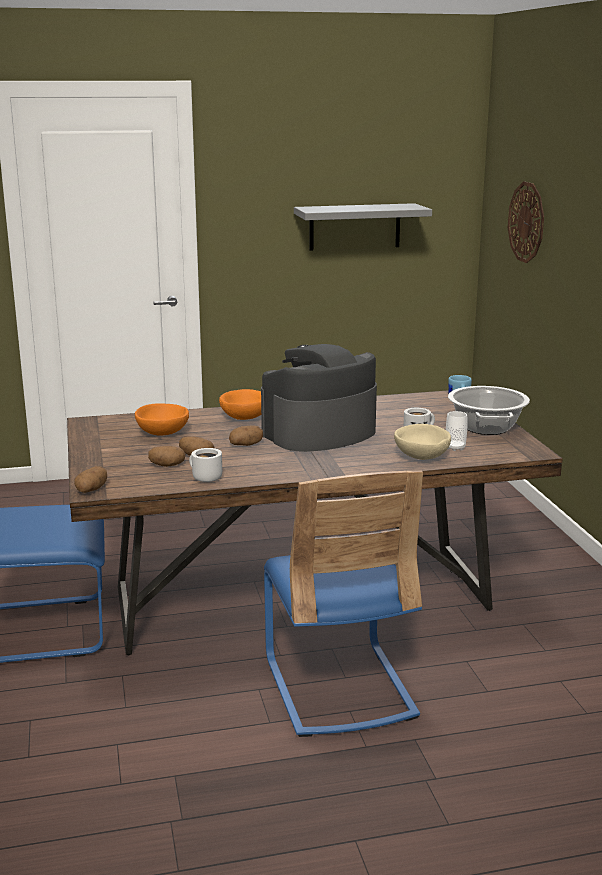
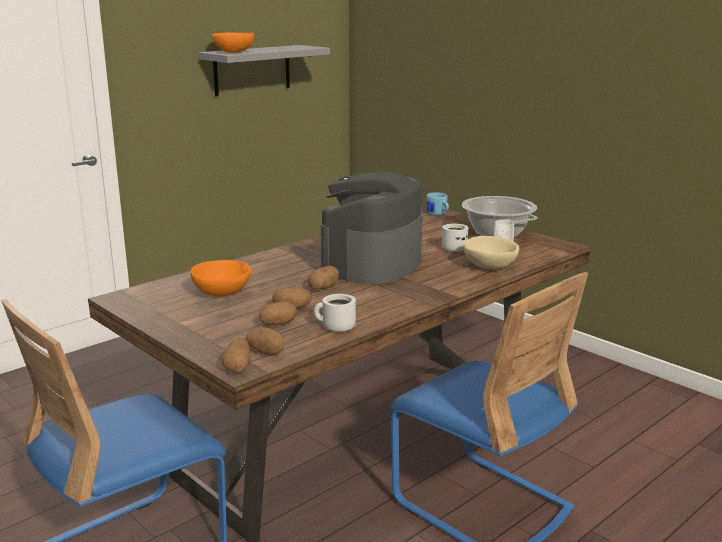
camera: 30 degrees left, 0 degrees up
orange bowl [219,389,261,420] -> orange bowl moved to [212,32,254,53]
wall clock [508,181,544,263] -> none
none -> potato [245,327,284,355]

